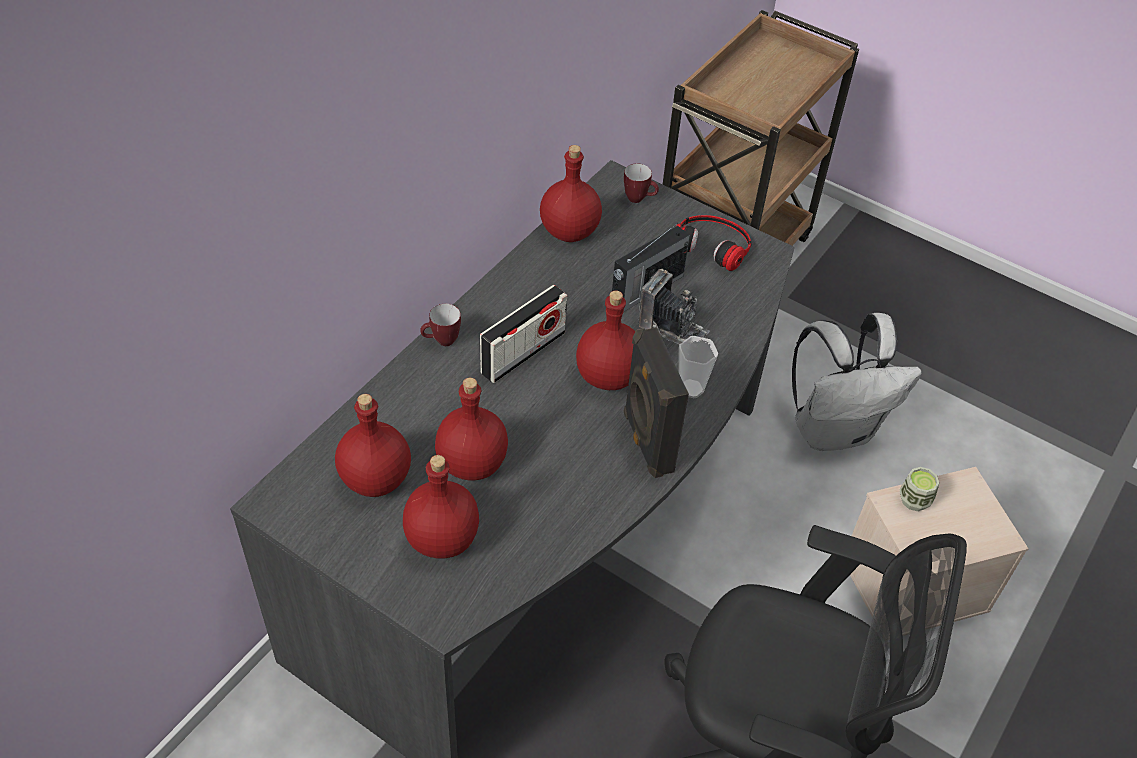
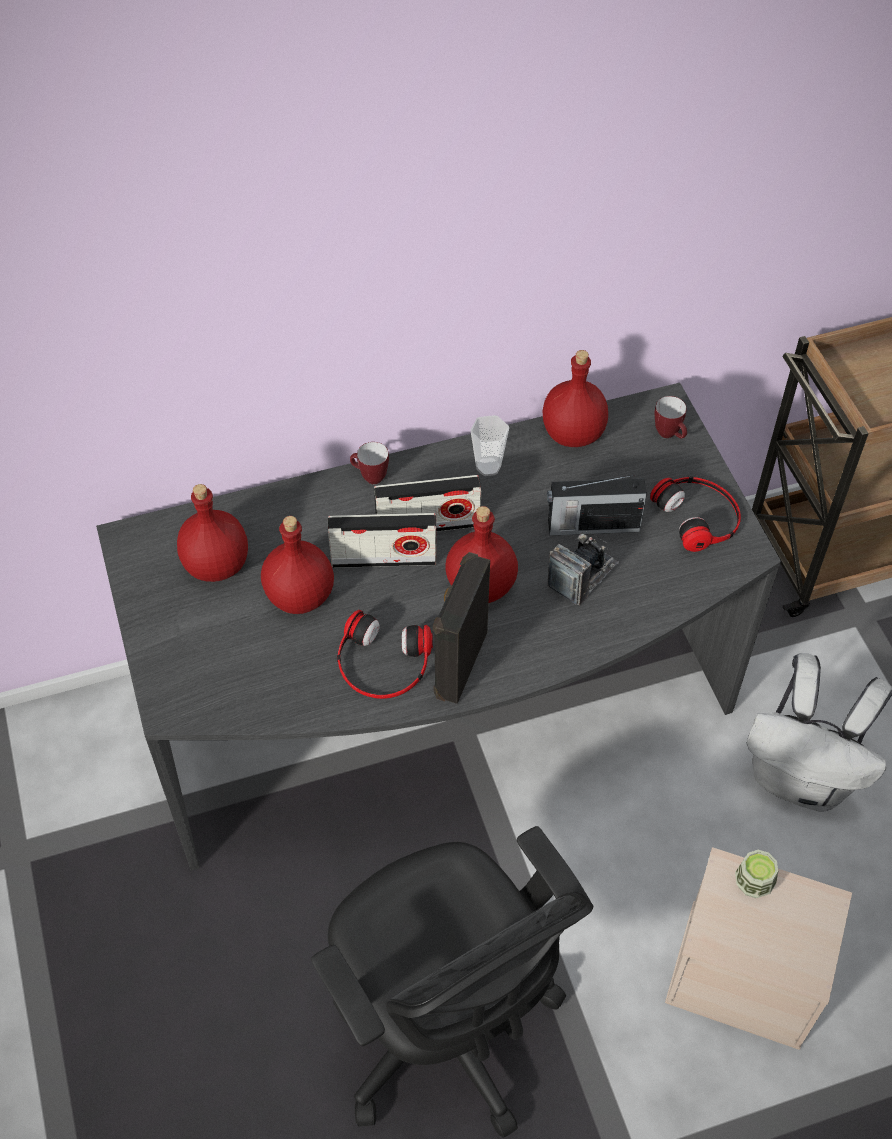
camera: 40 degrees right, 5 degrees up
red bottle [403,455,479,559] -> none
camera [639,269,710,345] -> camera turned 120 degrees counterclockwise [548,530,619,606]
cup [679,336,718,398] -> cup moved to [470,415,509,476]
none -> radio [328,513,437,568]
none -> headphones [337,610,433,699]

